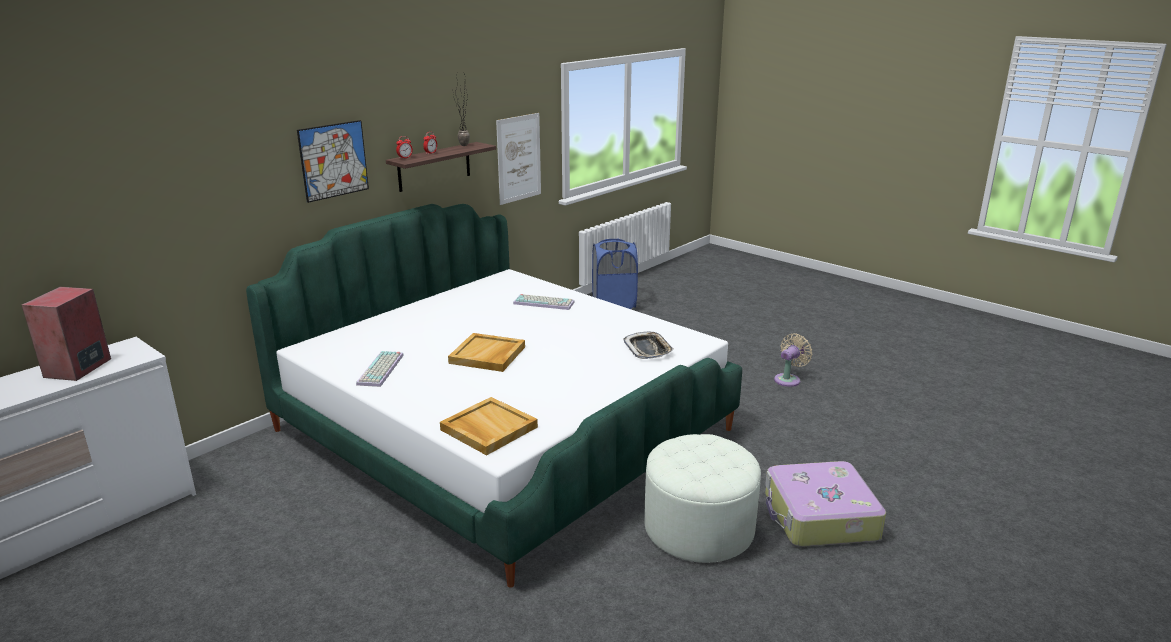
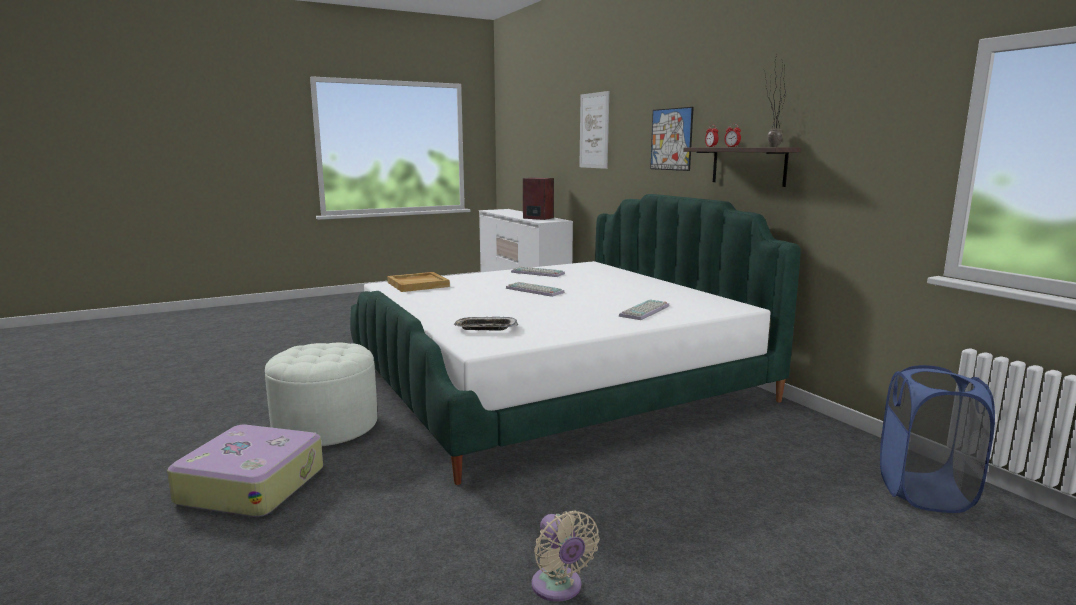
camera: 110 degrees right, 10 degrees down
beige tray [448,333,525,372] -> keyboard [506,282,565,297]
picture [496,113,541,205] -> picture moved to [579,91,609,169]

